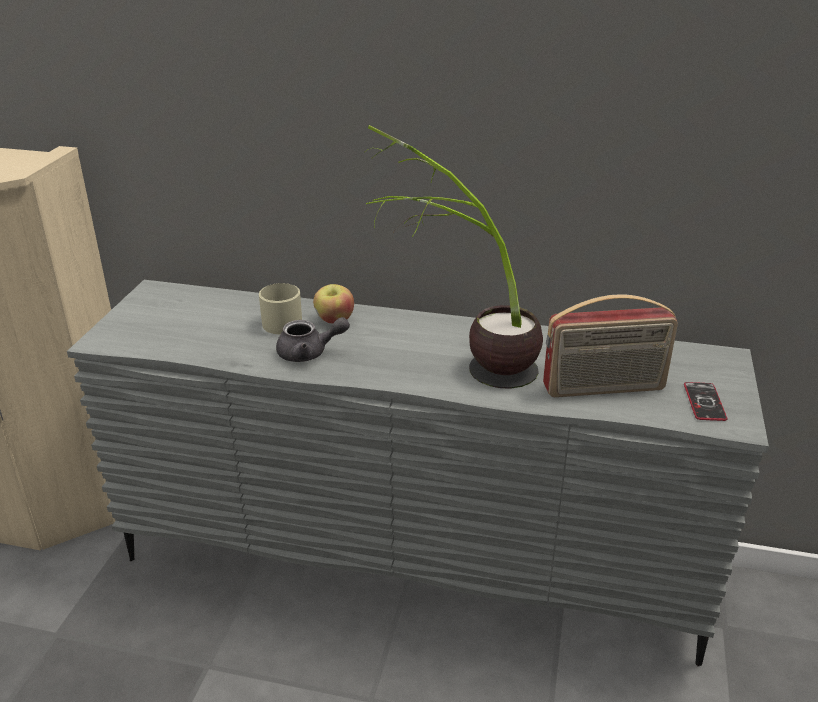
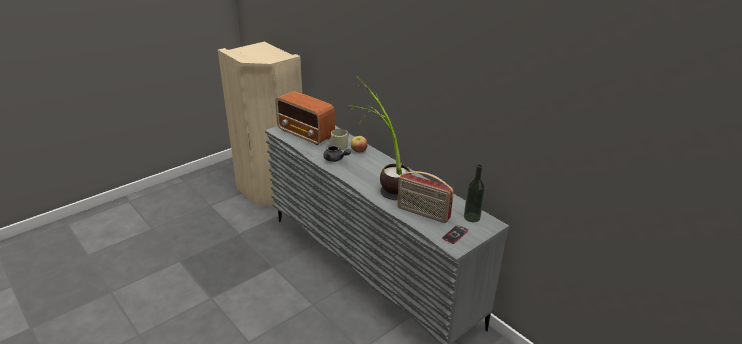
camera: 35 degrees right, 0 degrees up
none -> radio [275,91,335,145]
none -> bottle [464,164,485,222]

